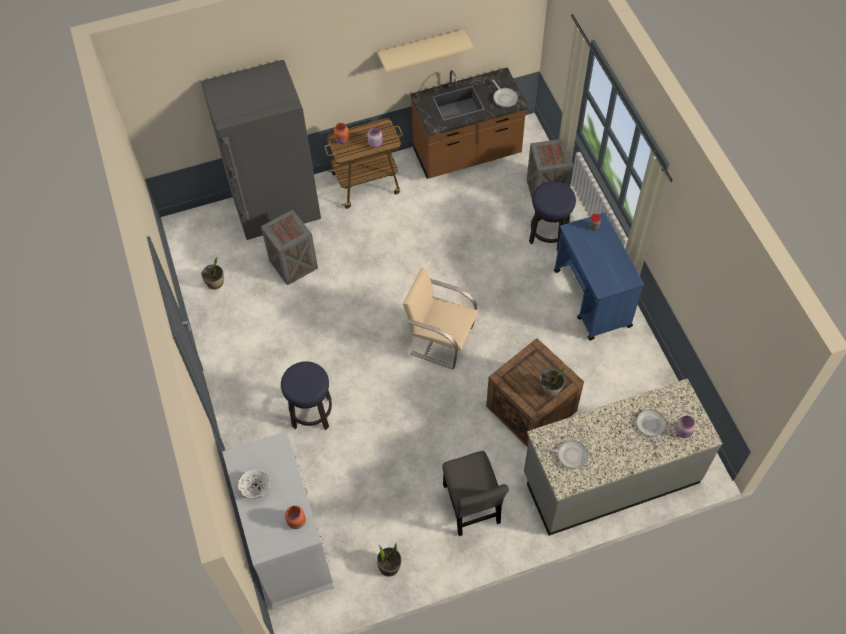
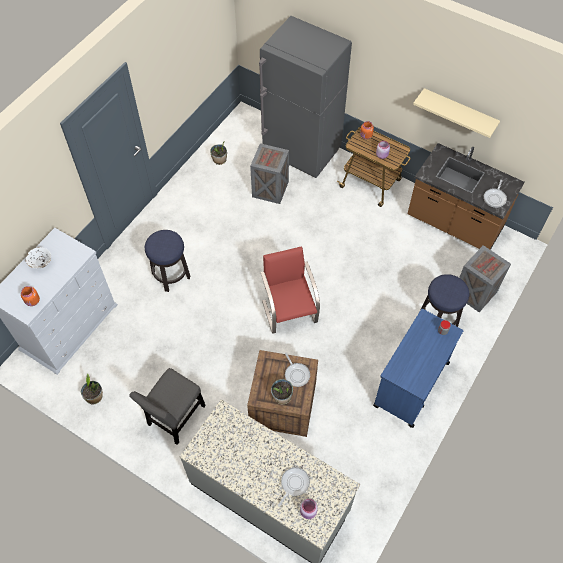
camera: 50 degrees right, 0 degrees up
beige chair [403,268,478,369] -> red chair [260,246,320,334]
frying pan [542,440,588,469] -> frying pan moved to [285,353,310,387]

